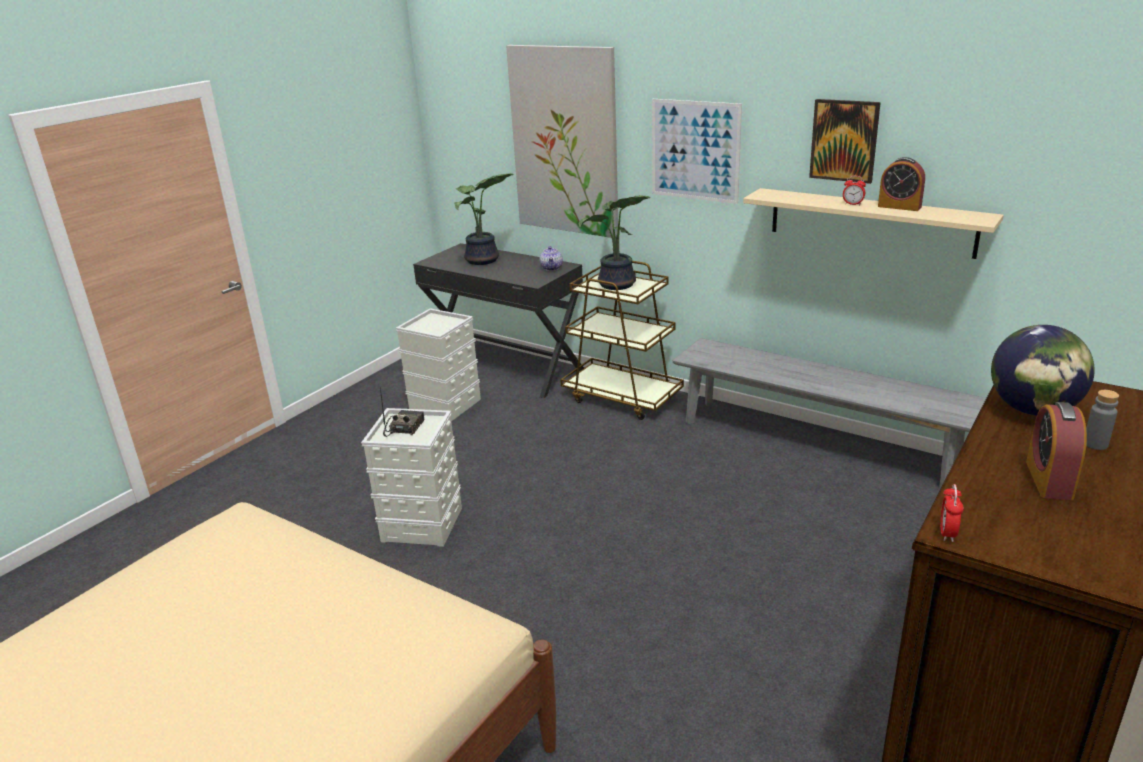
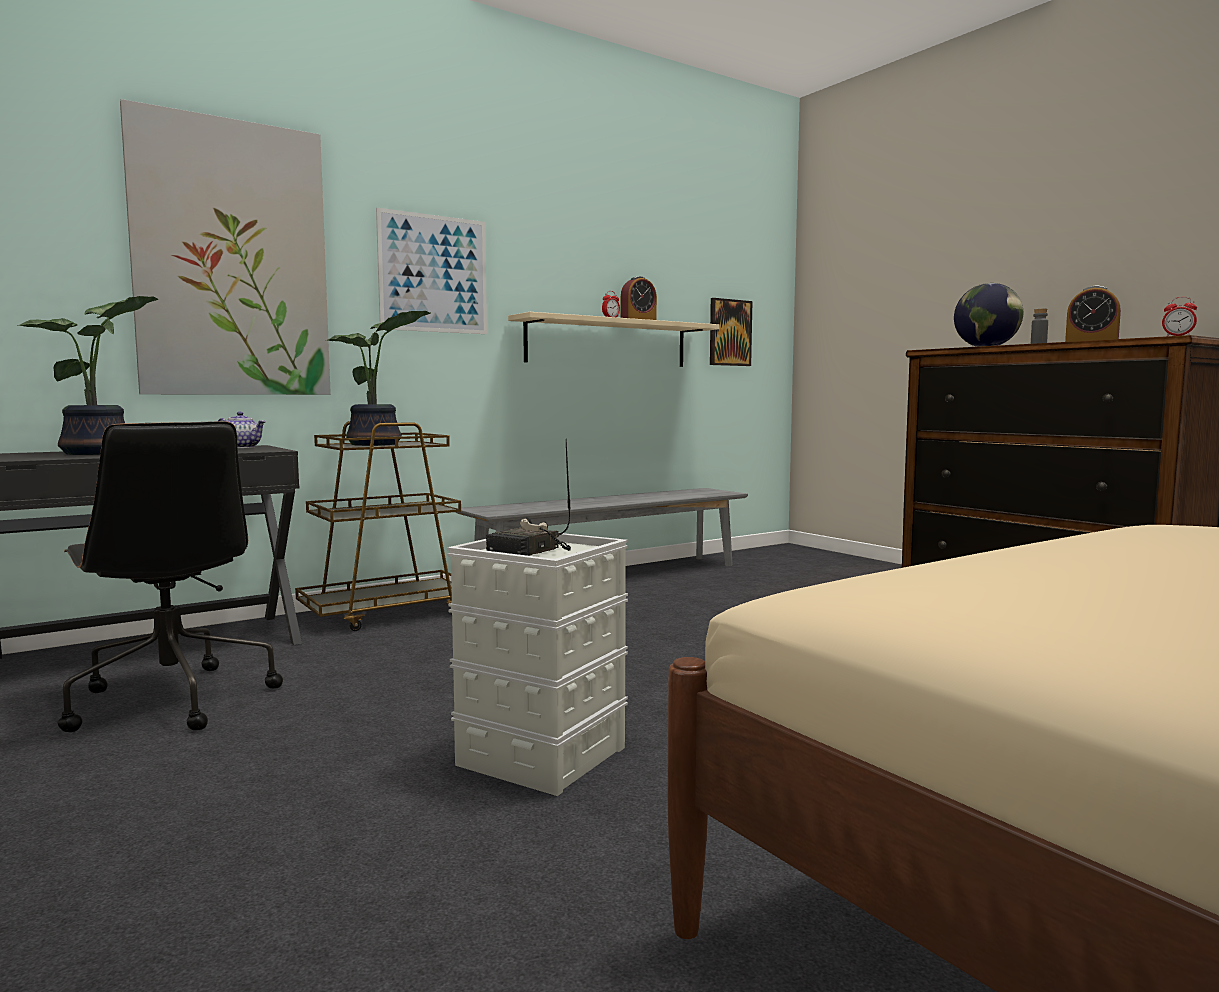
camera: 70 degrees left, 20 degrees down
radio [380,388,425,437] -> radio turned 90 degrees counterclockwise [486,438,571,556]
grey storage box [396,308,481,421] -> black office chair [58,421,283,732]
picture [809,99,881,184] -> picture moved to [710,298,752,366]

